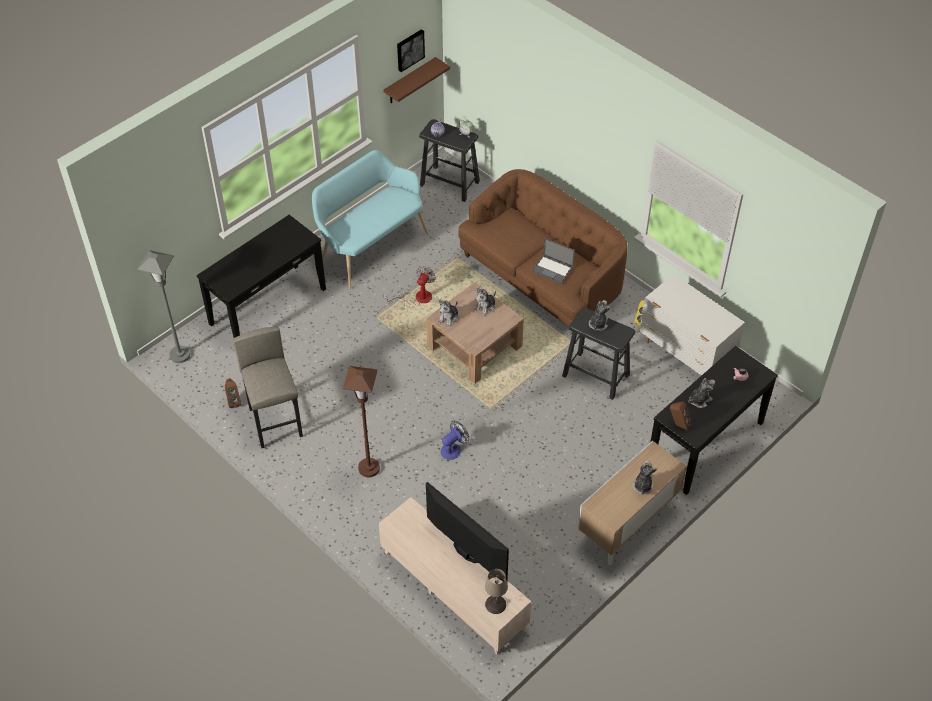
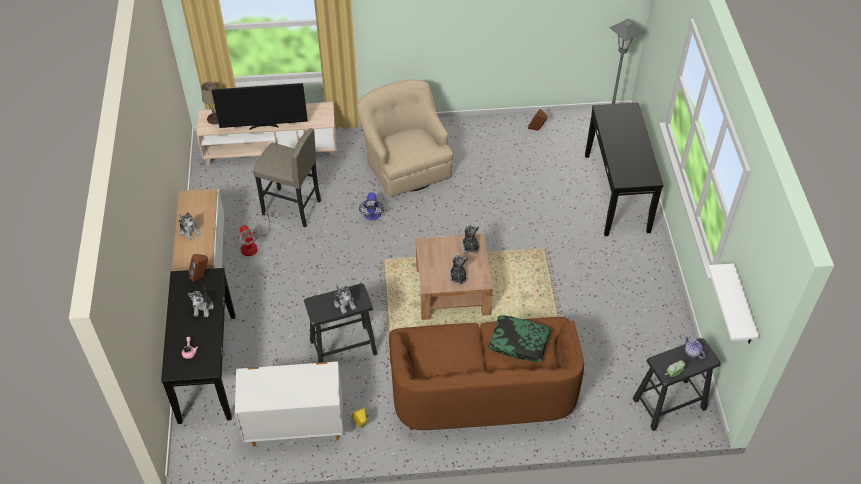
camera: 130 degrees right, 0 degrees up
grey stool [233,327,303,448] -> grey stool moved to [253,128,321,227]
turquoise bench [312,150,428,289] -> none
brown floor lamp [343,366,380,477] -> beige armchair [357,80,453,198]
fan [383,266,436,307] -> fan moved to [238,211,270,256]
brown shelf [384,57,450,103] -> white shelf [708,263,759,344]
picture [397,29,425,72] -> none
laptop [532,238,575,284] -> none
none -> pillow [488,315,551,362]

